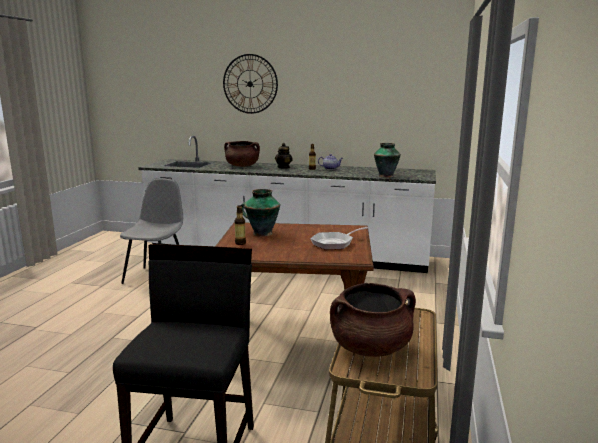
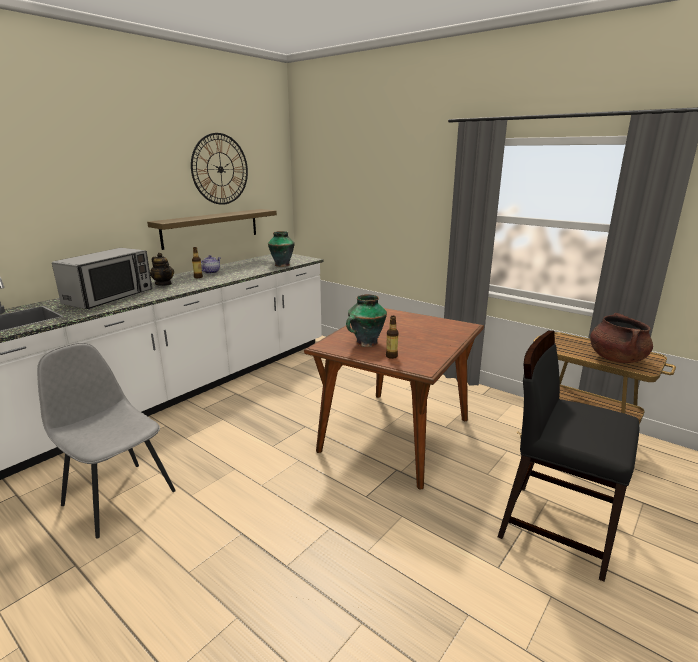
camera: 65 degrees left, 5 degrees up
wall clock [223,54,278,114] -> wall clock moved to [191,133,248,205]
brown cooking pot [224,141,260,167] -> microwave [52,248,152,309]
frying pan [310,227,369,250] -> none
none -> shelf [147,209,277,250]

